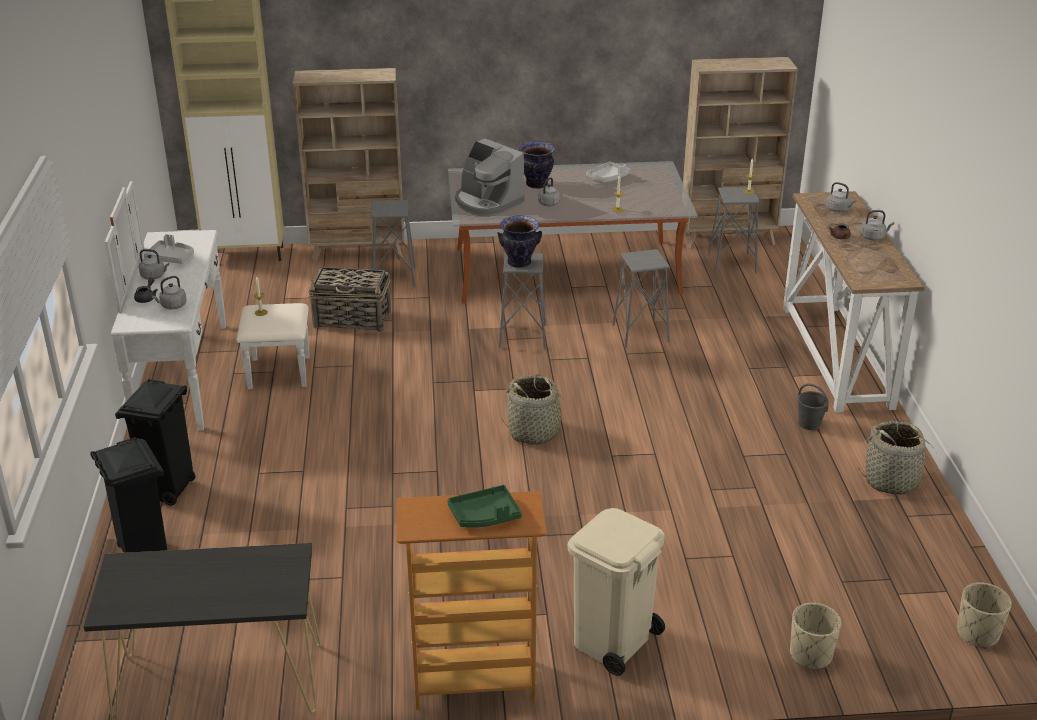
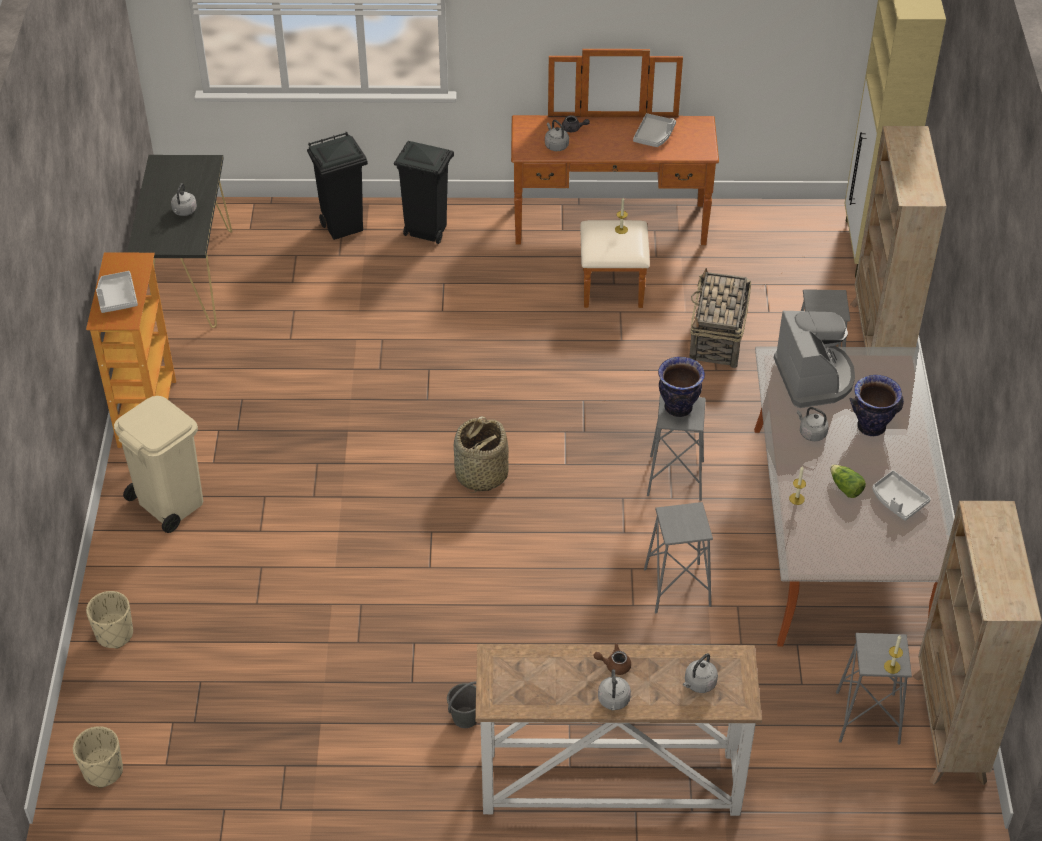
camera: 95 degrees right, 15 degrees up
white dresser [105,181,310,431] -> brown dresser [511,49,719,308]
grey kettle [139,249,169,279] -> grey kettle moved to [171,183,197,216]
green tray [447,485,522,528] -> grey tray [96,271,138,313]
coffee machine [455,139,525,217] -> coffee machine turned 120 degrees clockwise [774,311,855,408]
basket [858,420,939,495] -> none
none -> lettuce [830,465,866,498]

